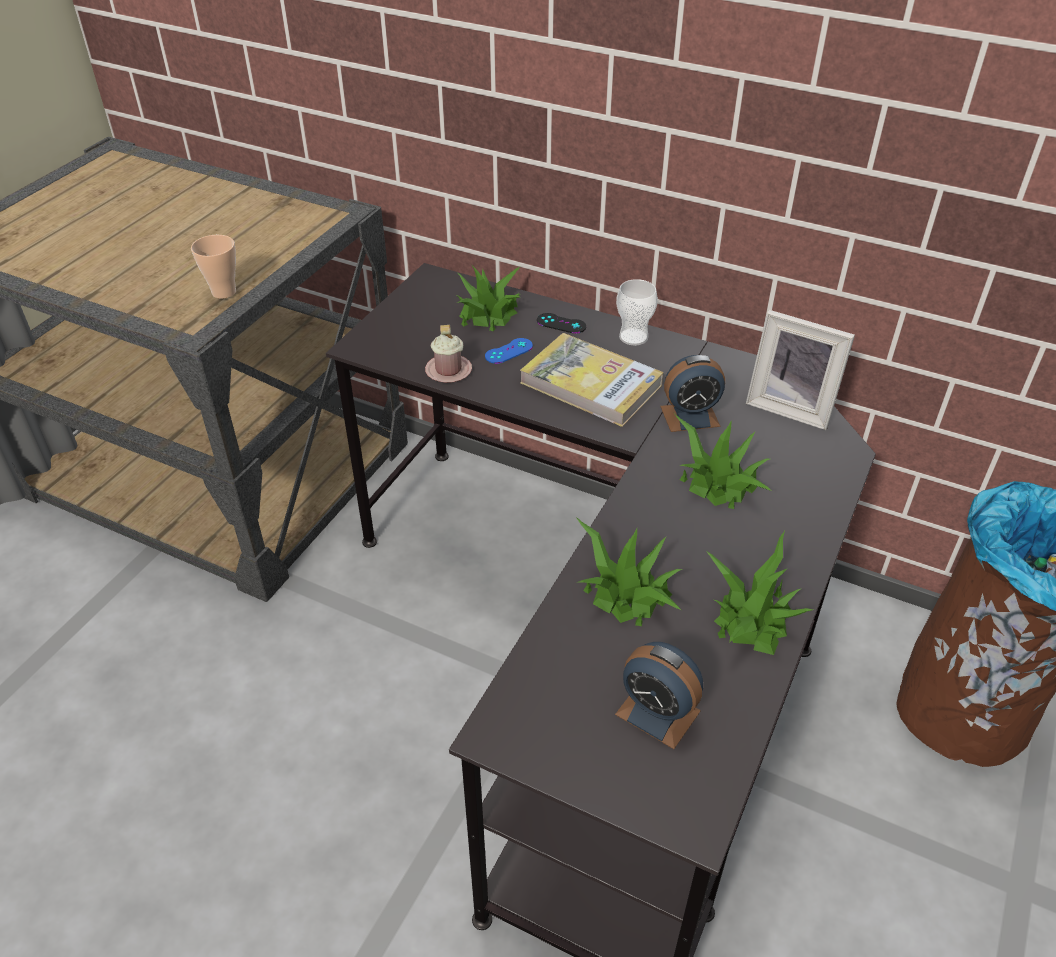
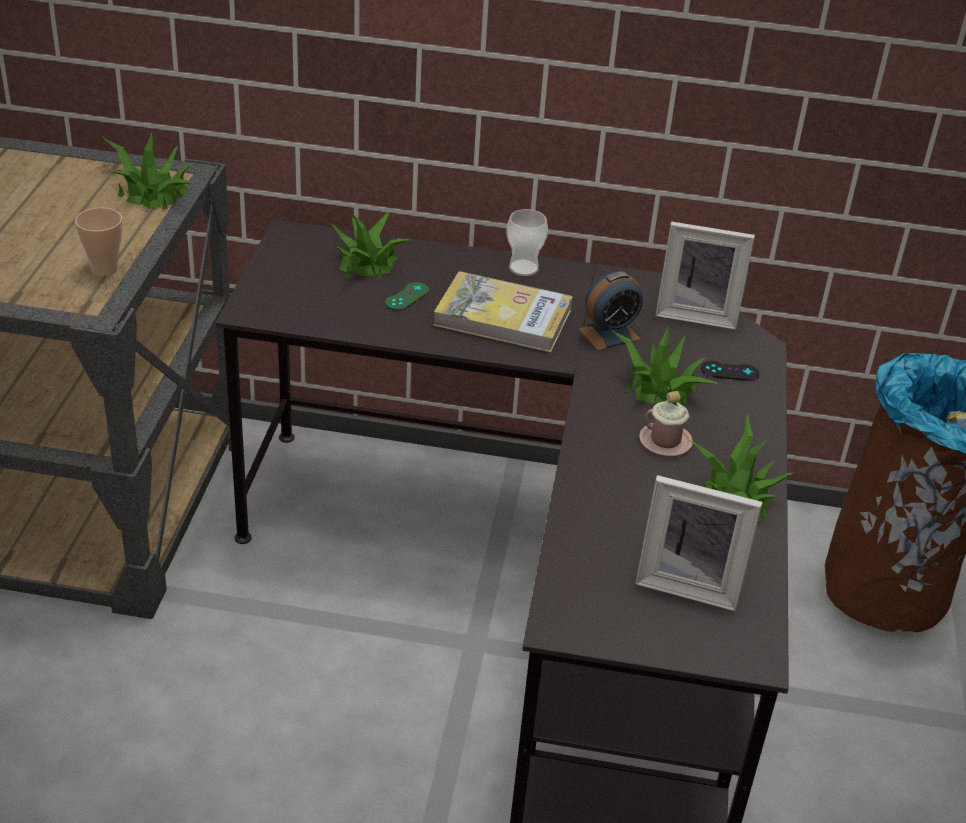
camera: 20 degrees left, 5 degrees down
pink mug [425,325,472,383] -> pink mug moved to [639,391,693,456]
blue game controller [485,338,533,364] -> green game controller [385,282,429,310]
black game controller [537,313,586,334] -> black game controller moved to [701,361,759,381]
potted plant [575,516,683,626] -> potted plant moved to [104,132,194,209]
alarm clock [615,642,703,749] -> picture frame [635,475,763,611]

